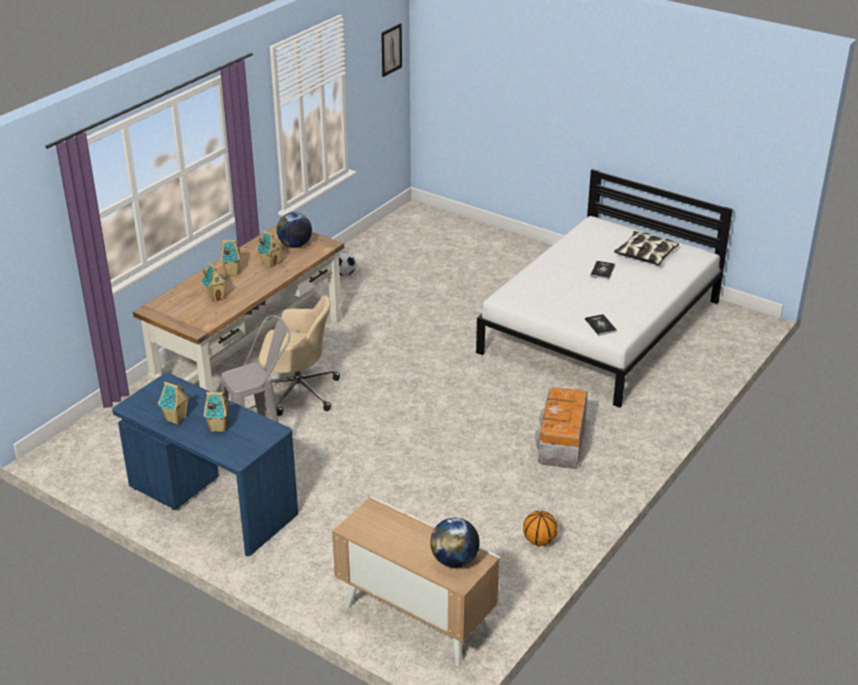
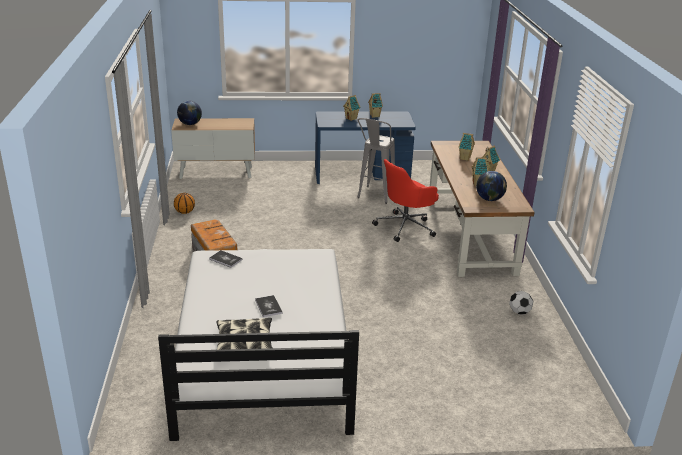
camera: 140 degrees right, 5 degrees down
beige office chair [258,295,340,416] -> red office chair [372,159,439,242]
picture [381,23,402,77] -> none

